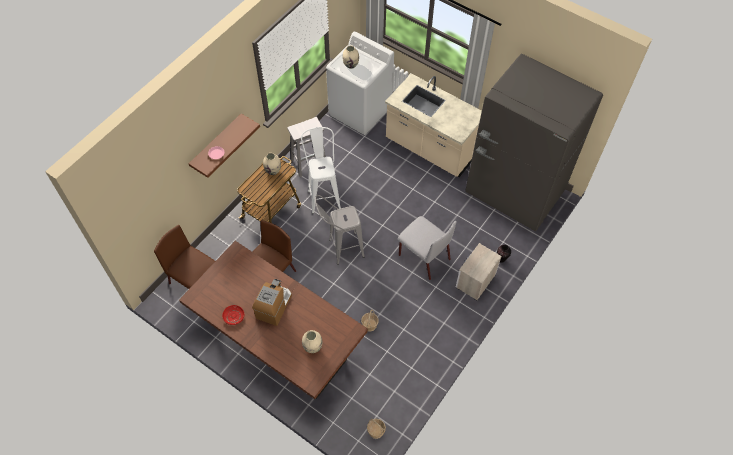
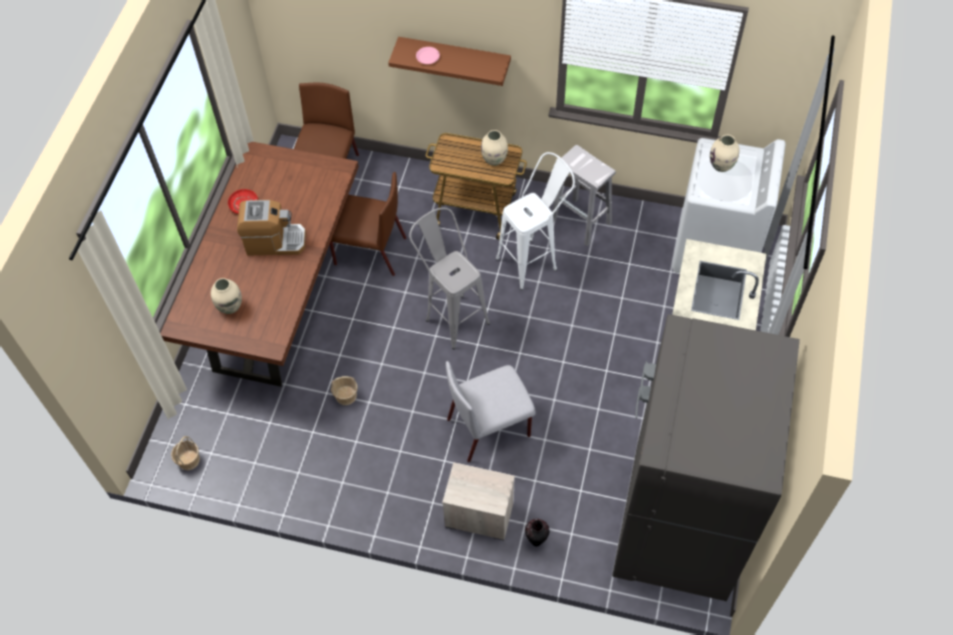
camera: 70 degrees right, 0 degrees up
grey chair [398,216,457,280] -> grey chair turned 45 degrees clockwise [446,361,536,462]

